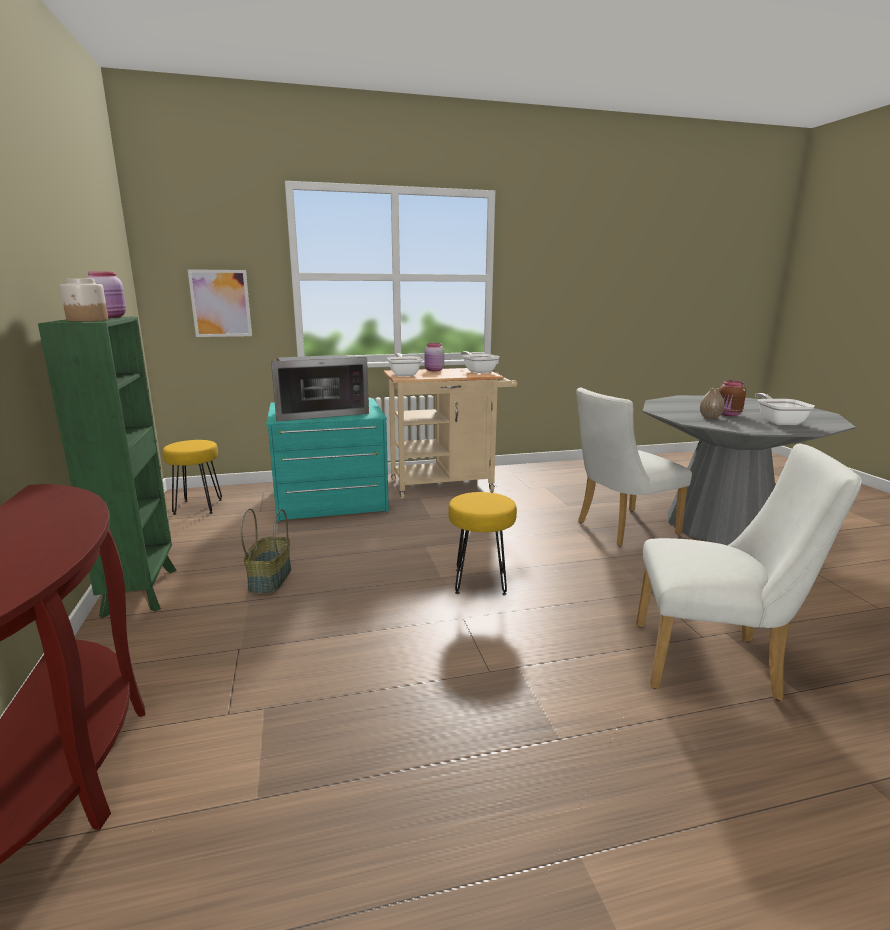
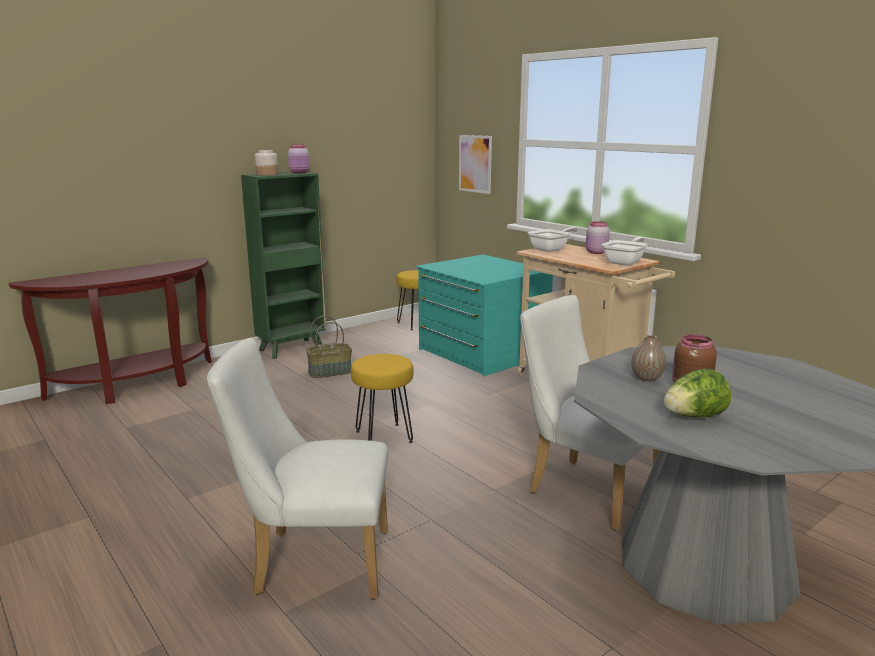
camera: 65 degrees right, 0 degrees up
microwave [271,355,369,422] -> none
white chair [636,444,862,701] -> white chair turned 105 degrees clockwise [207,338,388,600]
frying pan [755,393,815,425] -> lettuce [664,369,731,417]

